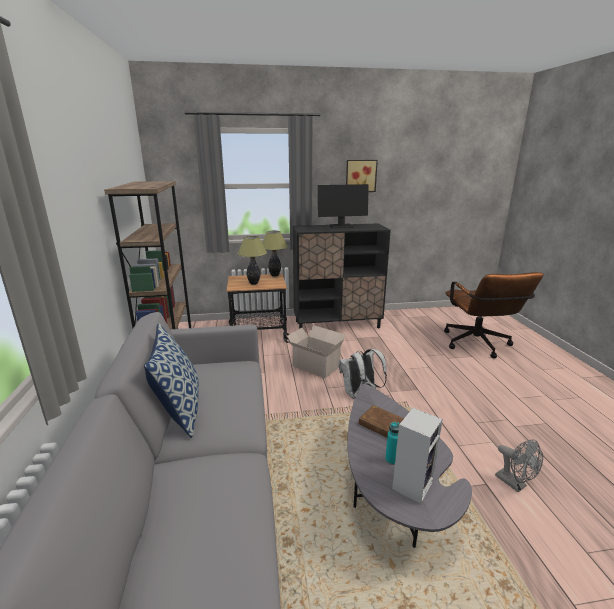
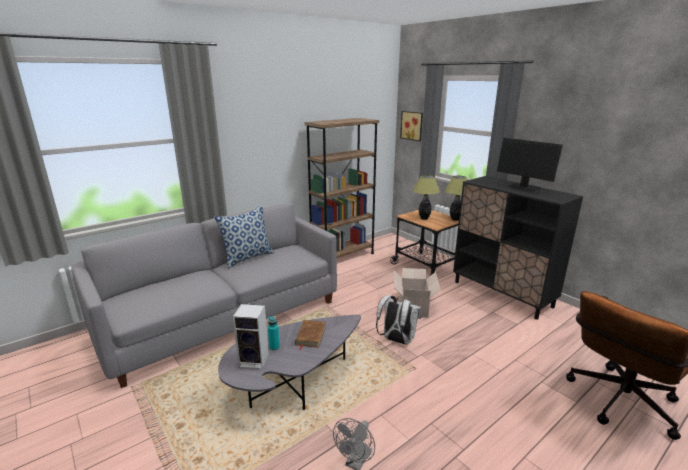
camera: 60 degrees right, 0 degrees up
picture [346,160,378,192] -> picture moved to [400,111,423,141]

